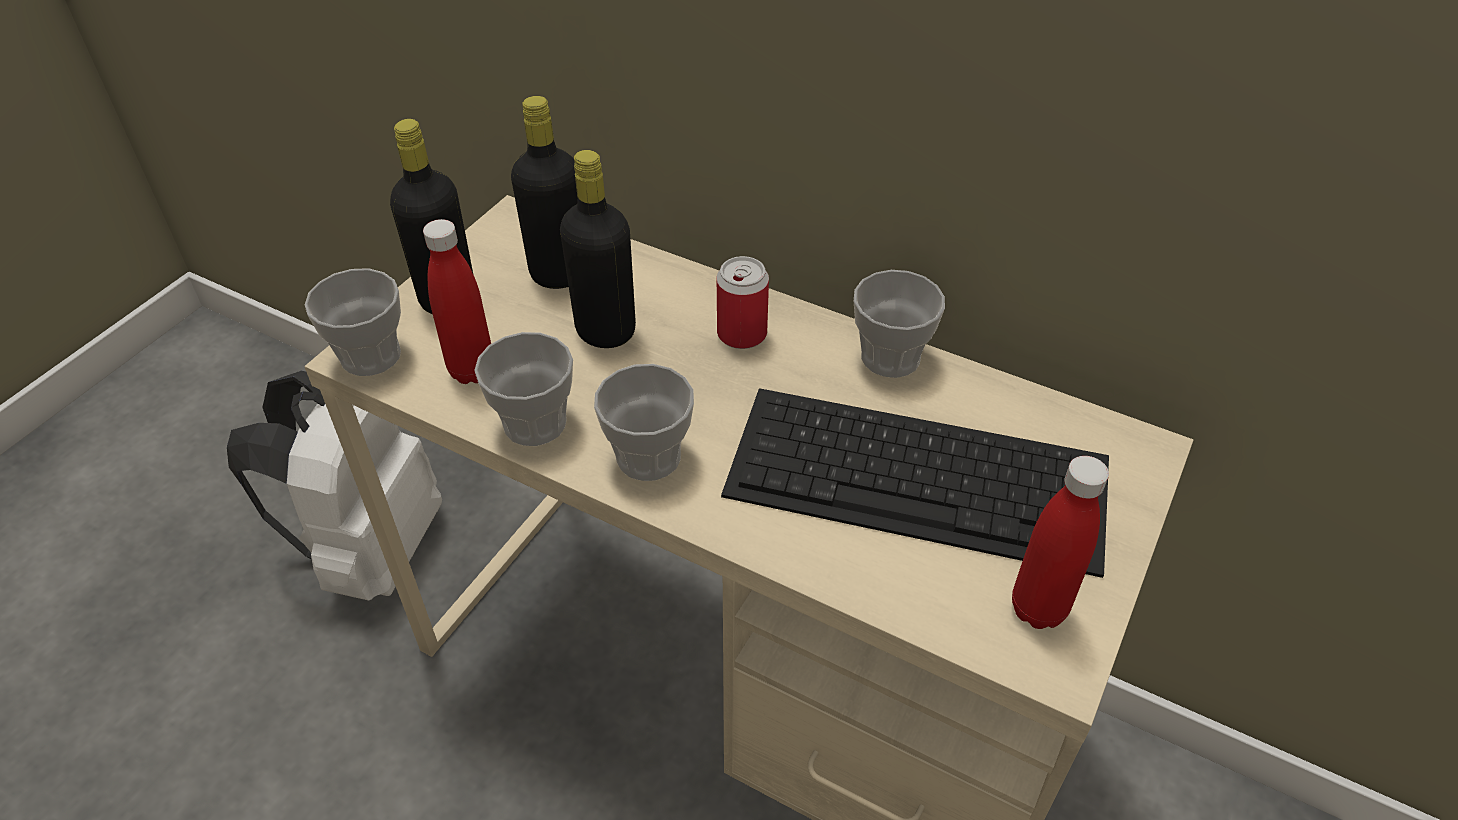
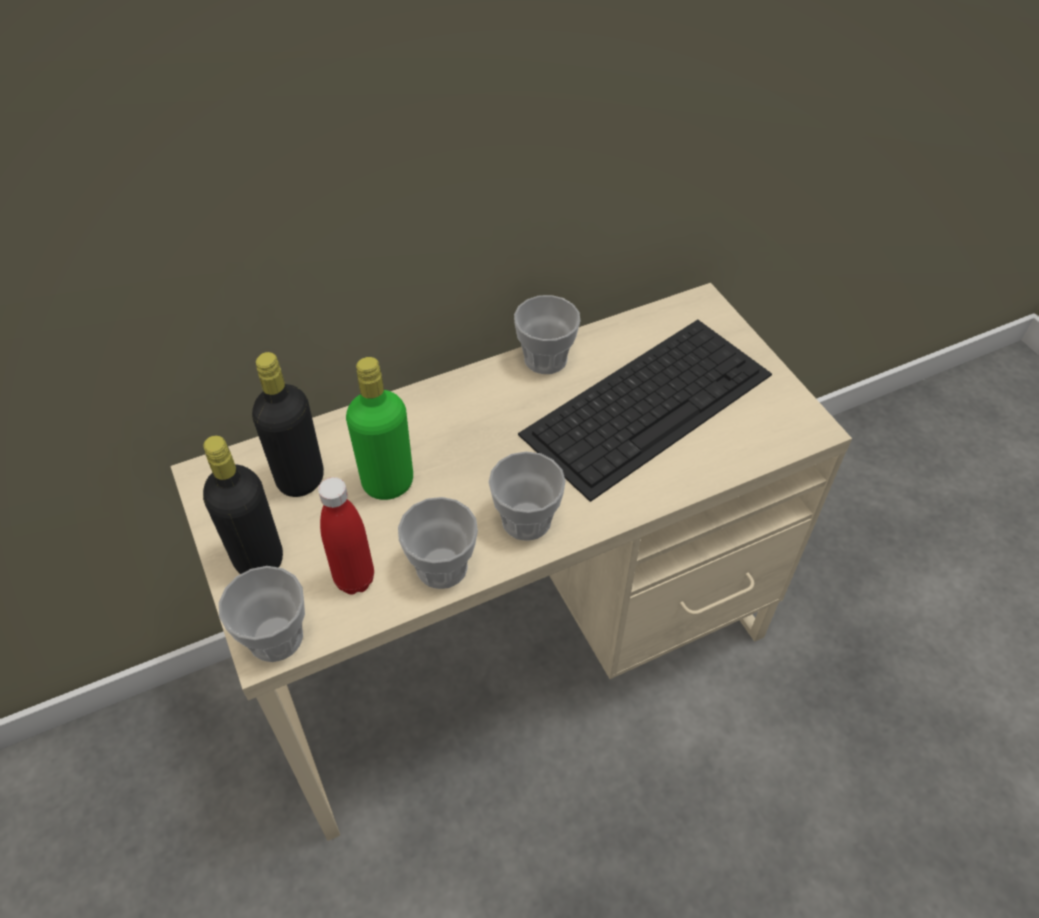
camera: 55 degrees left, 5 degrees up
white backpack [227,371,442,601] -> none
black bottle [560,150,636,348] -> green bottle [346,357,413,500]
can [717,256,769,349] -> none
red bottle [1012,456,1109,629] -> none

